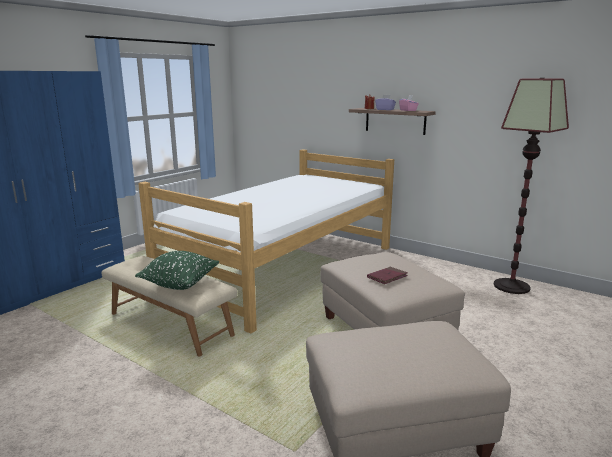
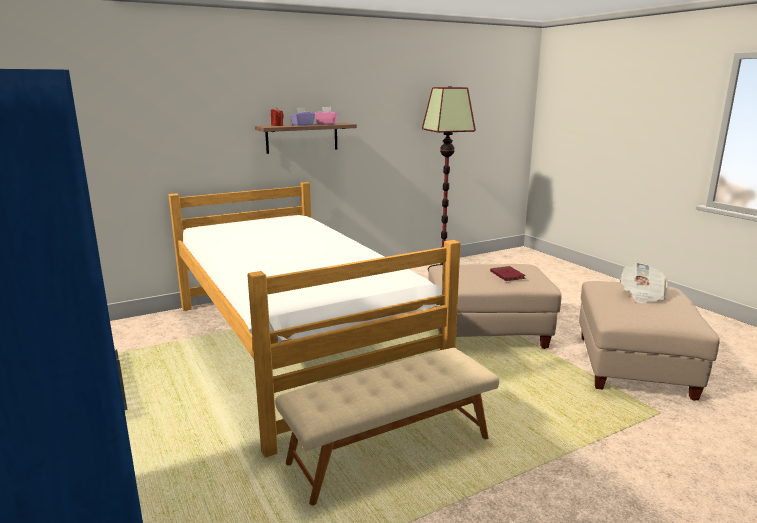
camera: 65 degrees left, 0 degrees up
green pillow [135,251,219,290] -> none
none -> newspaper [620,263,668,303]

